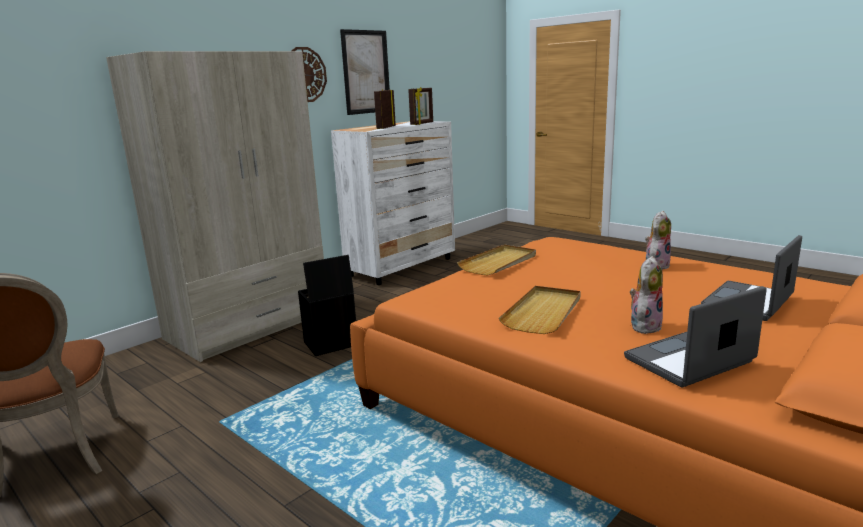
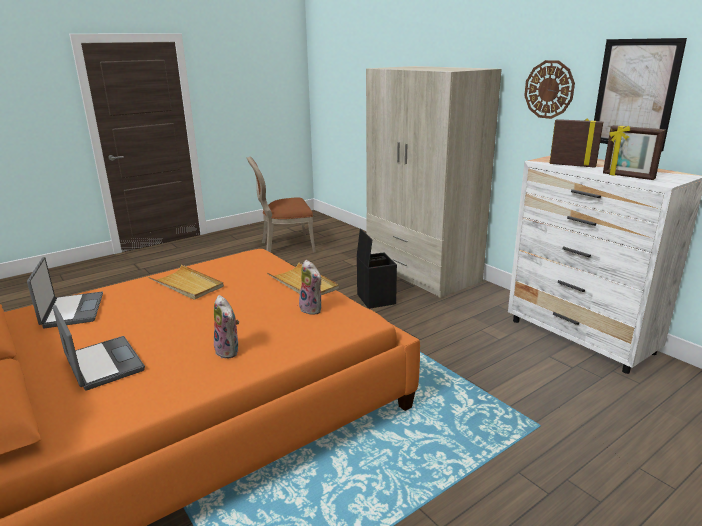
camera: 100 degrees right, 5 degrees up
plush toy [630,256,663,334] -> plush toy moved to [299,260,321,315]

